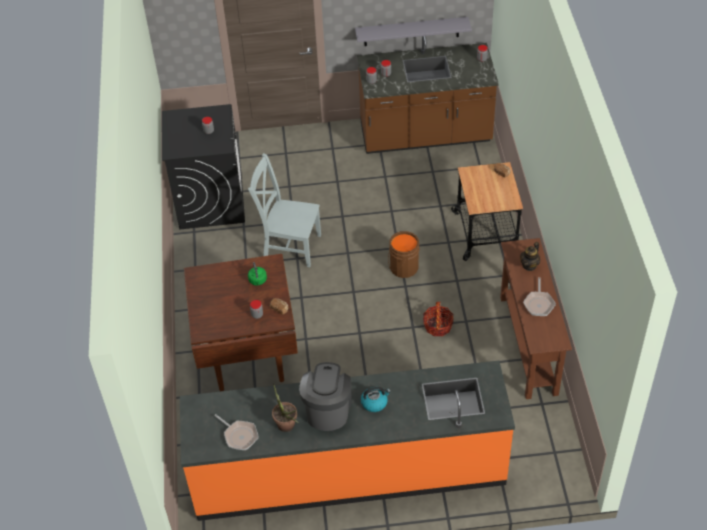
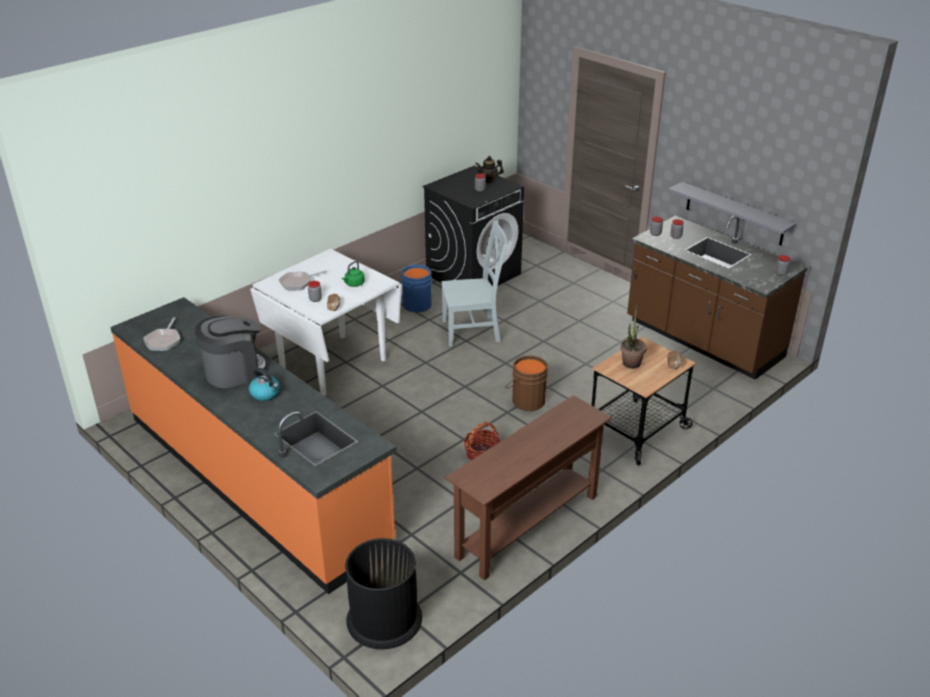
camera: 50 degrees right, 15 degrees down
brown dining table [184,254,298,391] -> white dining table [250,249,402,396]
grey chair [248,153,321,267] -> grey chair turned 105 degrees clockwise [441,220,509,346]
potted plant [272,384,299,432] -> potted plant moved to [620,304,647,369]
teapot [520,242,540,271] -> teapot moved to [475,156,504,183]
frying pan [523,277,556,316] -> frying pan moved to [278,270,327,290]
none -> black trash can [345,538,422,649]
none -> blue bucket [401,265,432,313]

